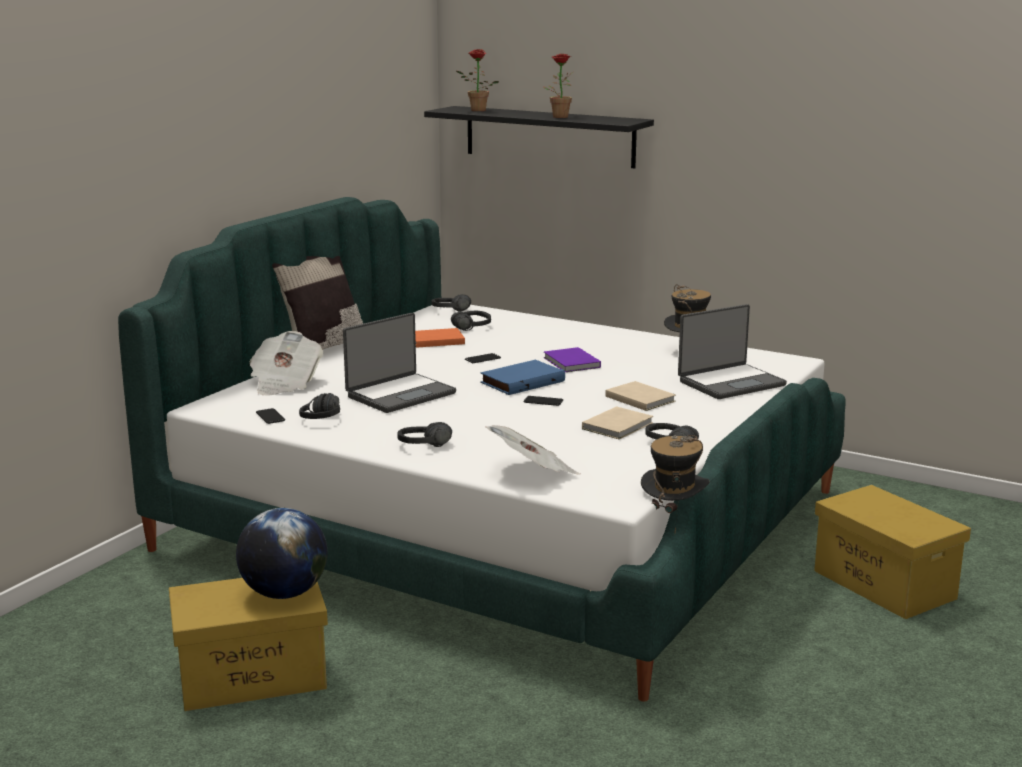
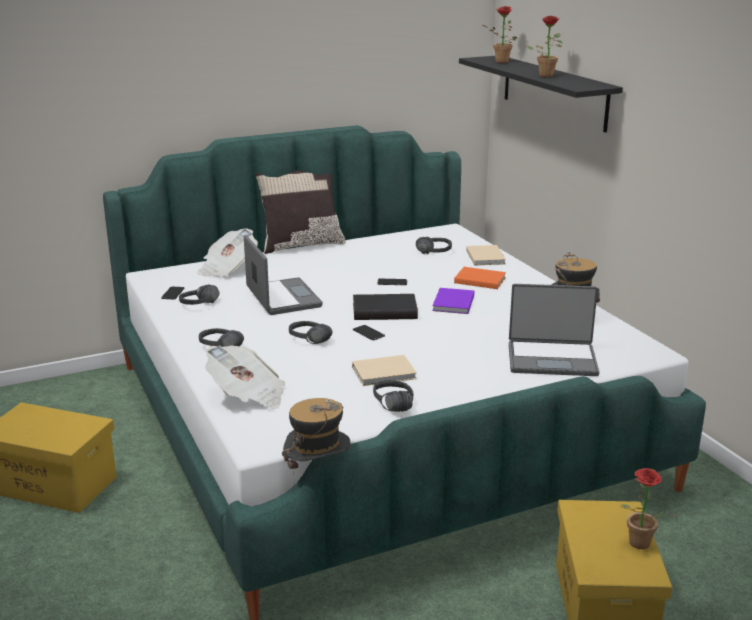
camera: 35 degrees right, 5 degrees up
globe [236,508,327,599] -> none
laptop [343,313,456,413] -> laptop turned 105 degrees counterclockwise [244,235,323,315]
orange book [415,328,465,348] -> orange book moved to [454,267,506,289]
black headphones [431,294,471,312] -> black headphones moved to [289,321,332,344]
blue book [480,360,565,395] -> black book [353,294,418,320]
beige book [605,381,676,411] -> beige book moved to [466,245,506,266]
none -> potted plant [620,468,675,549]

